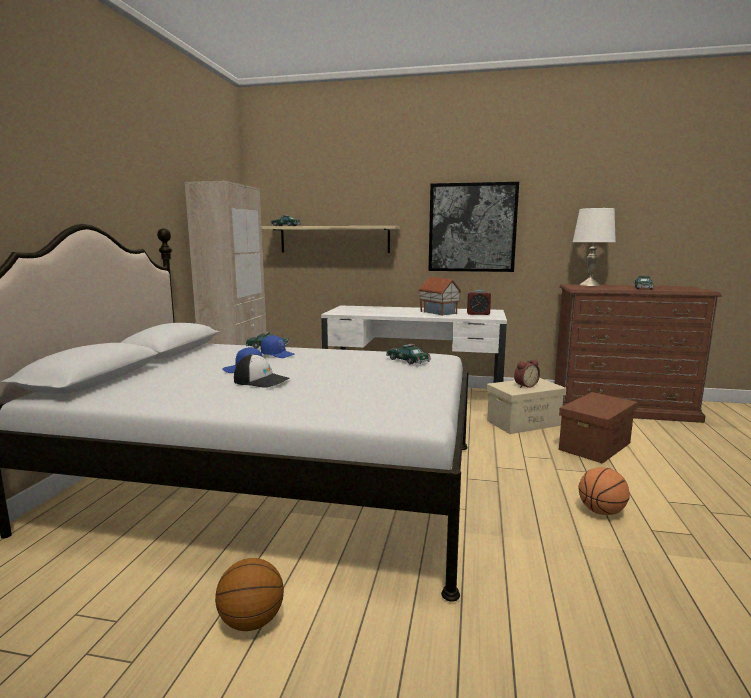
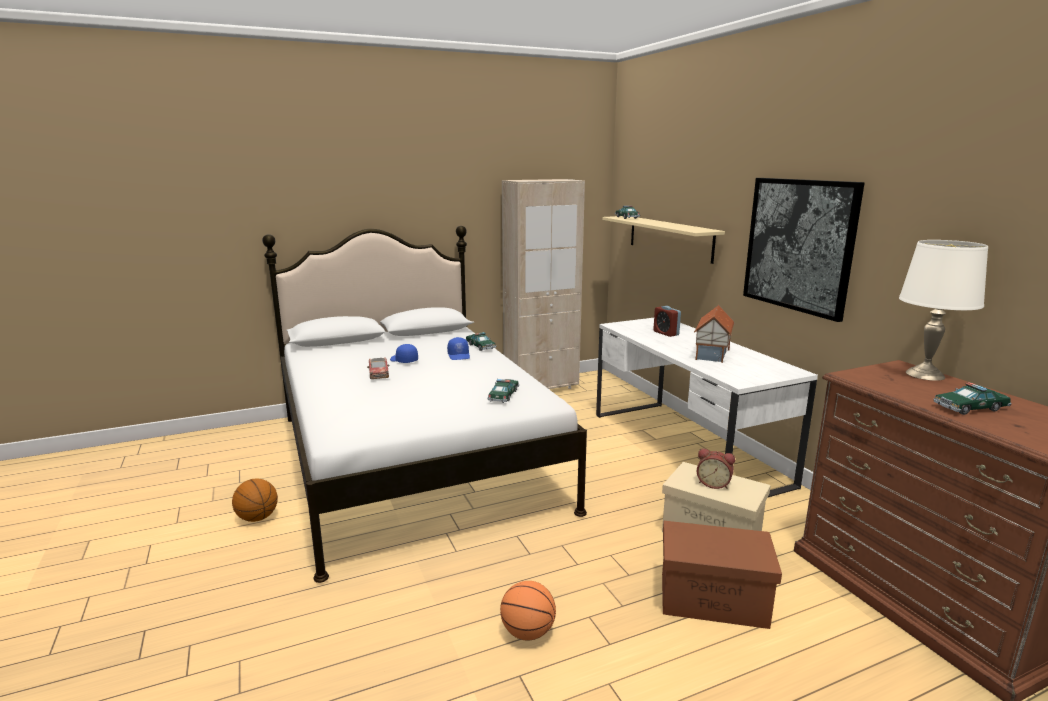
camera: 55 degrees right, 5 degrees up
cap [234,354,289,388] -> toy car [367,357,389,379]
alarm clock [467,290,491,315] -> alarm clock moved to [653,306,681,337]

